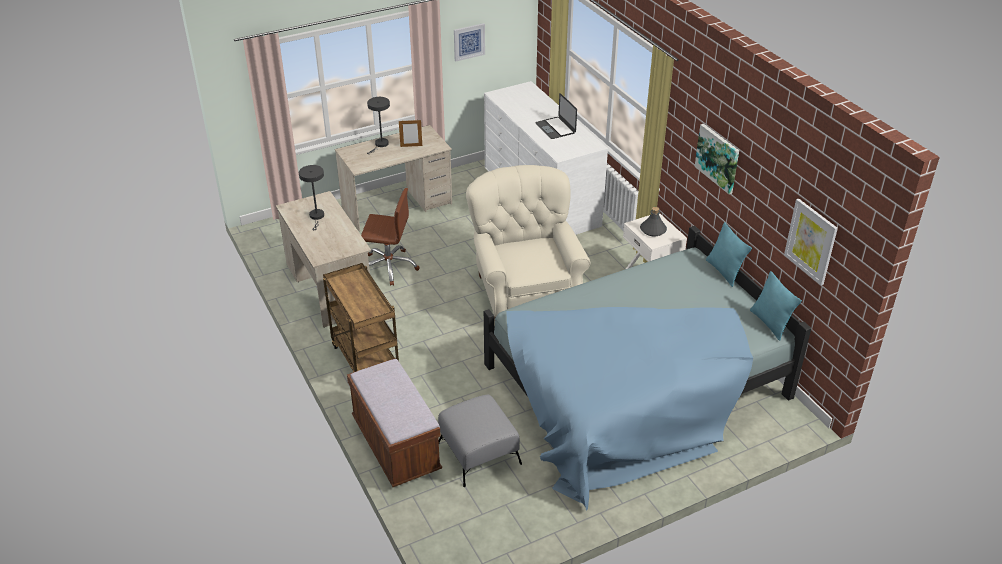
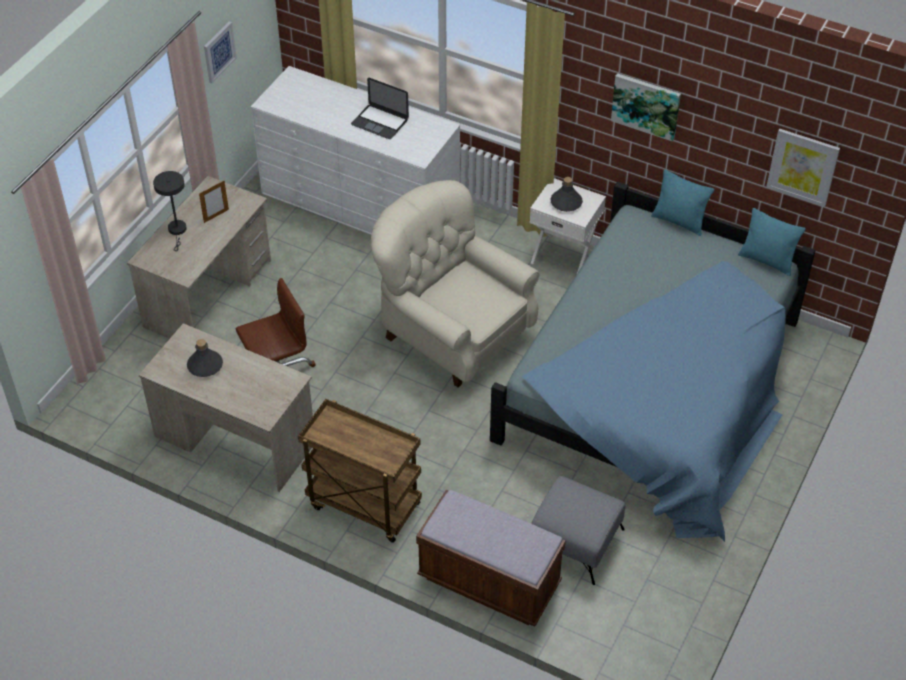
camera: 35 degrees left, 10 degrees up
grey table lamp [299,165,324,230] -> grey bottle [187,339,223,377]

